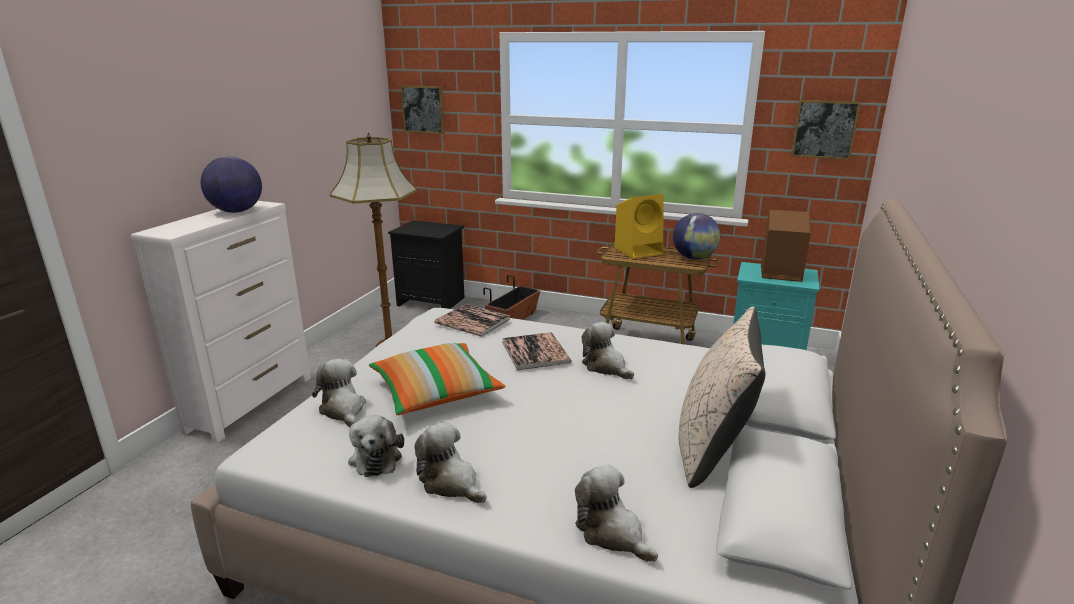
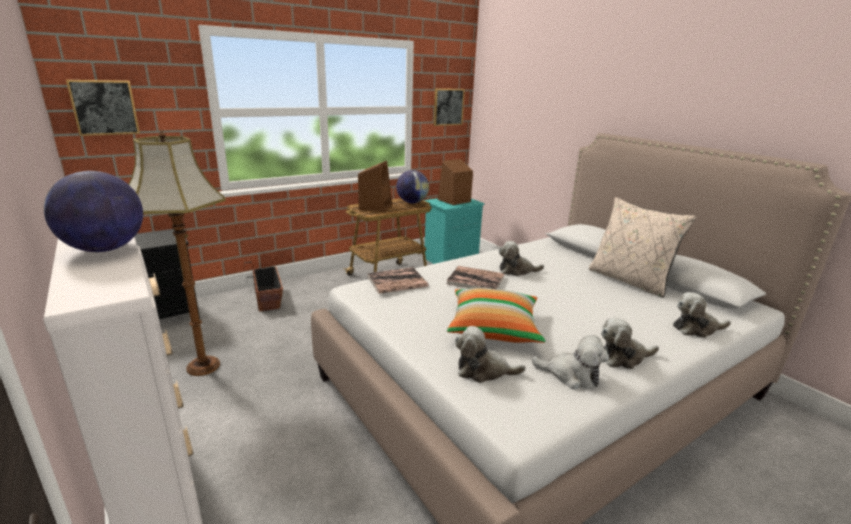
camera: 55 degrees left, 0 degrees up
yellow speaker [615,194,664,259] -> brown speaker [358,161,392,212]

